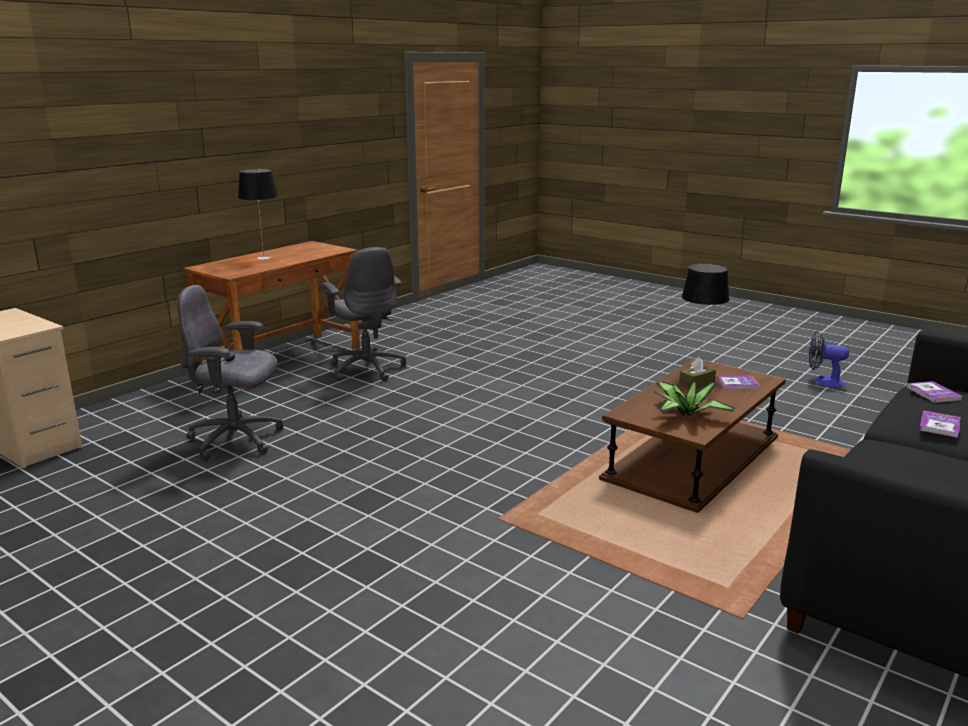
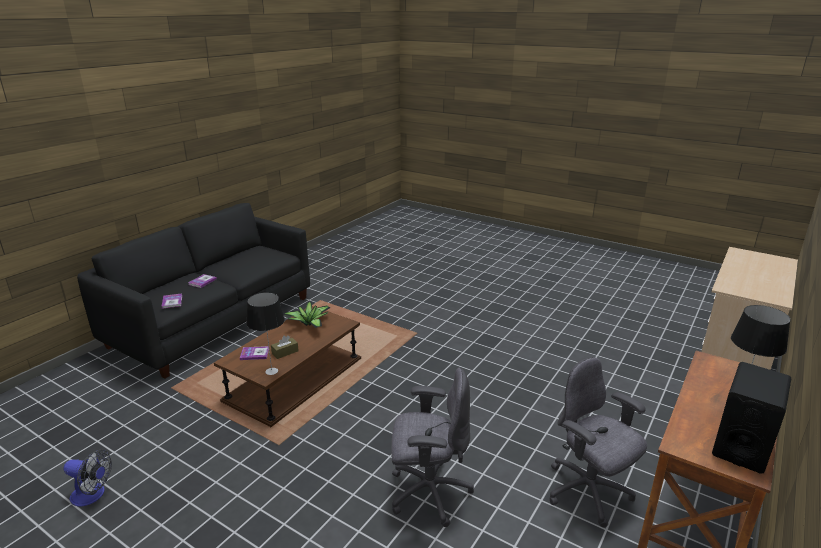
camera: 175 degrees right, 5 degrees up
grey office chair [177,285,283,460] -> grey office chair moved to [391,368,474,527]
none -> black speaker [712,362,791,474]

